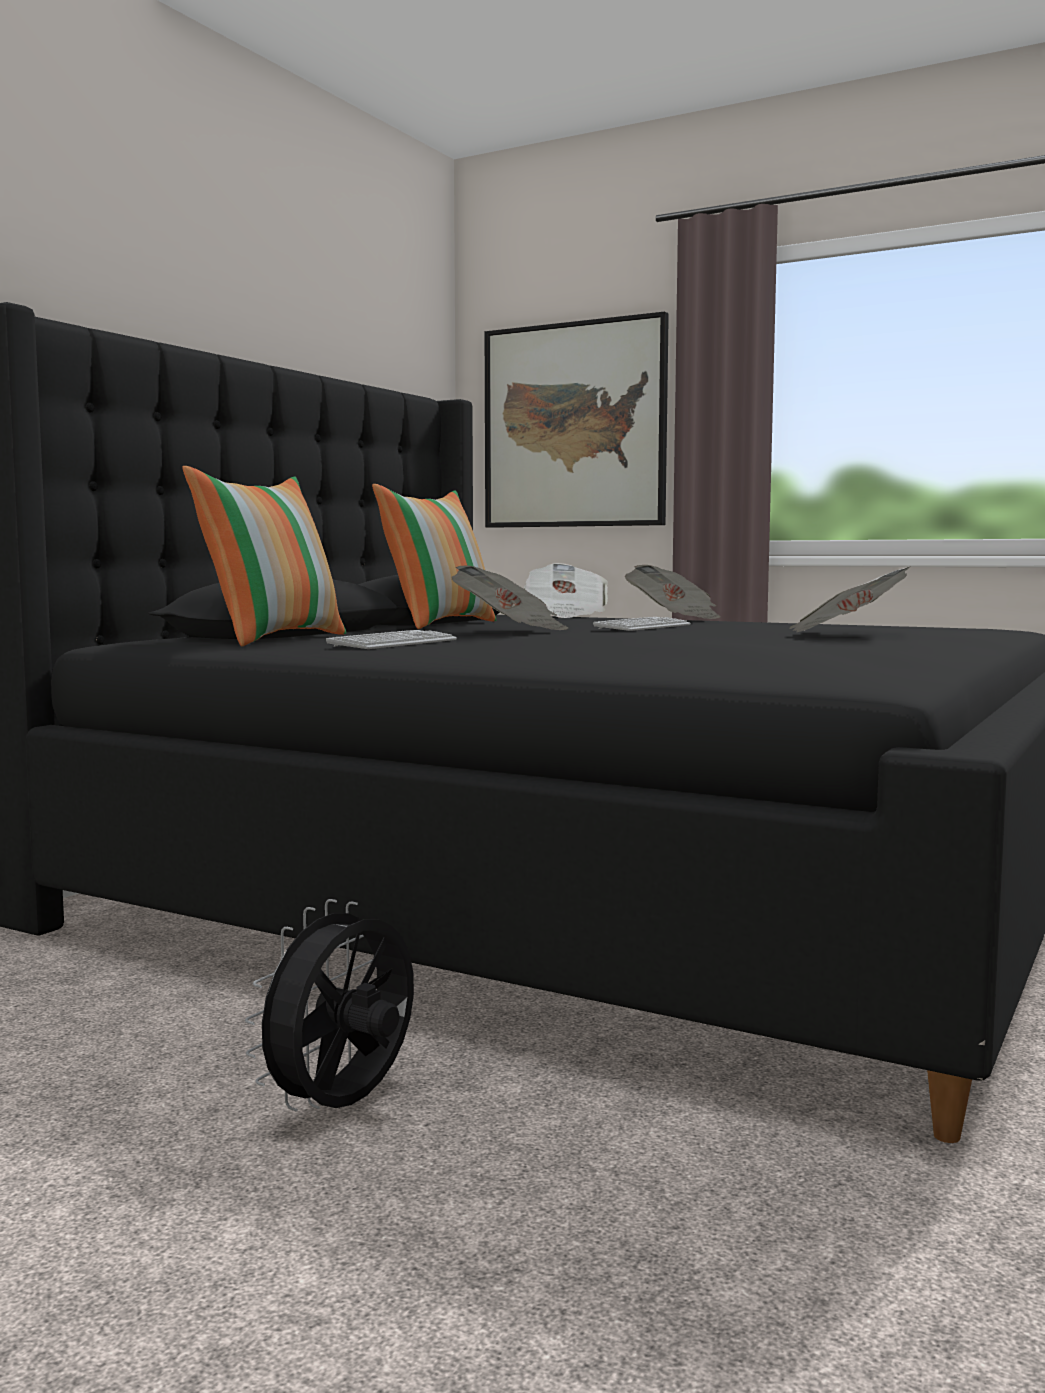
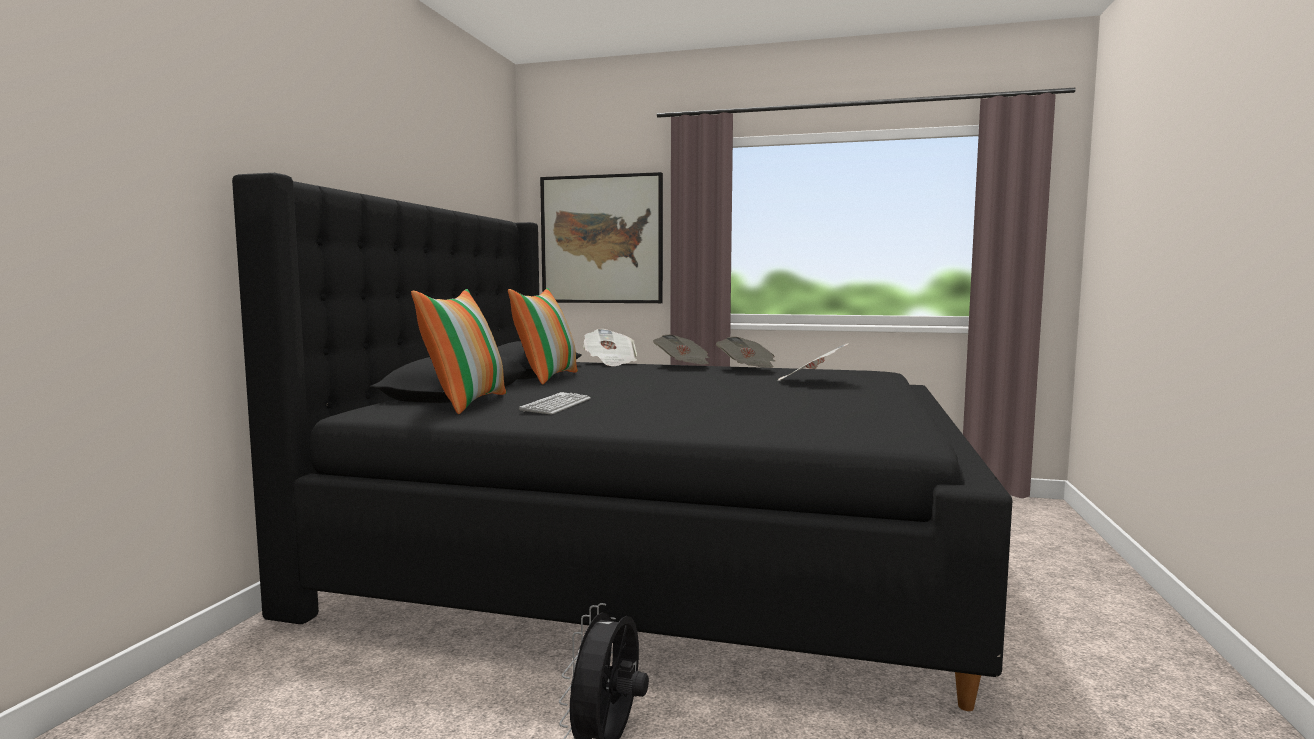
camera: 15 degrees left, 0 degrees up
newspaper [451,565,569,630] -> newspaper moved to [716,337,775,368]
keyboard [593,617,691,631] -> none

